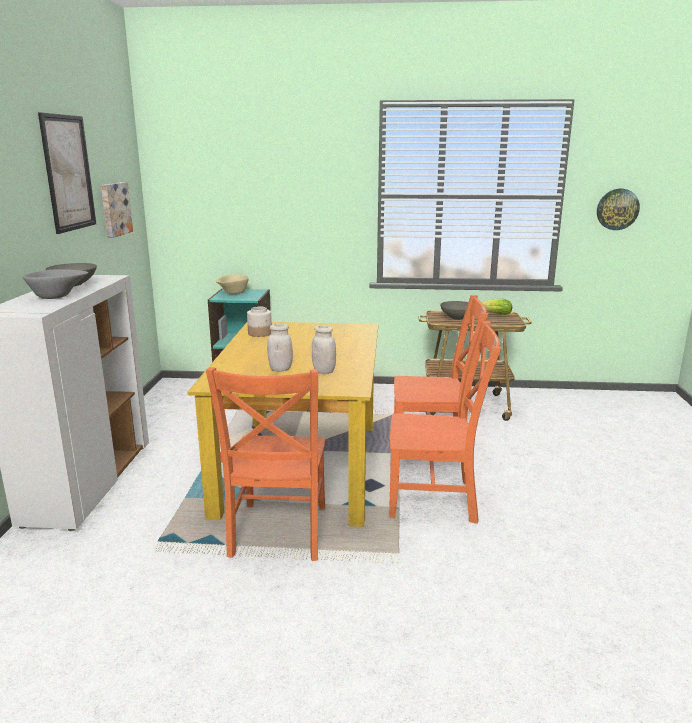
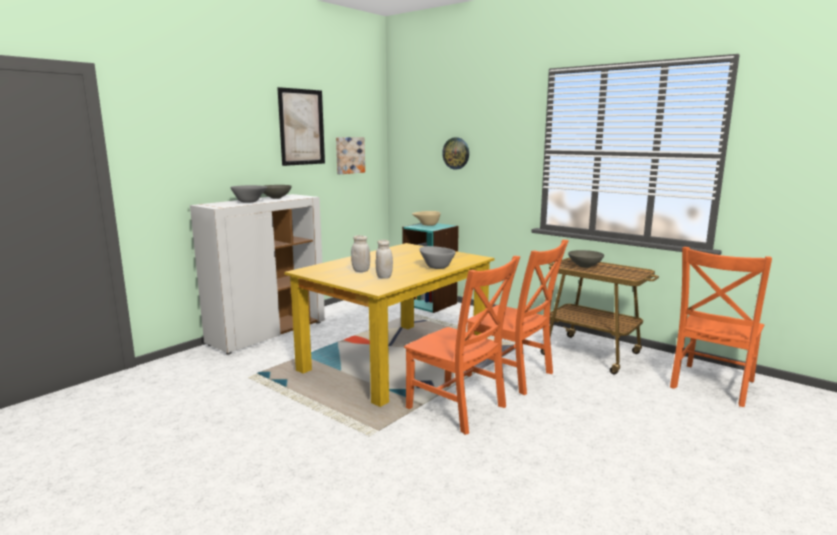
camera: 35 degrees right, 5 degrees down
orange chair [206,367,325,561] -> orange chair moved to [670,247,772,407]
jar [247,307,272,337] -> none
lettuce [481,299,512,315] -> none
wall clock [597,189,640,230] -> wall clock moved to [442,138,469,169]
none -> grey bowl [419,246,456,269]

